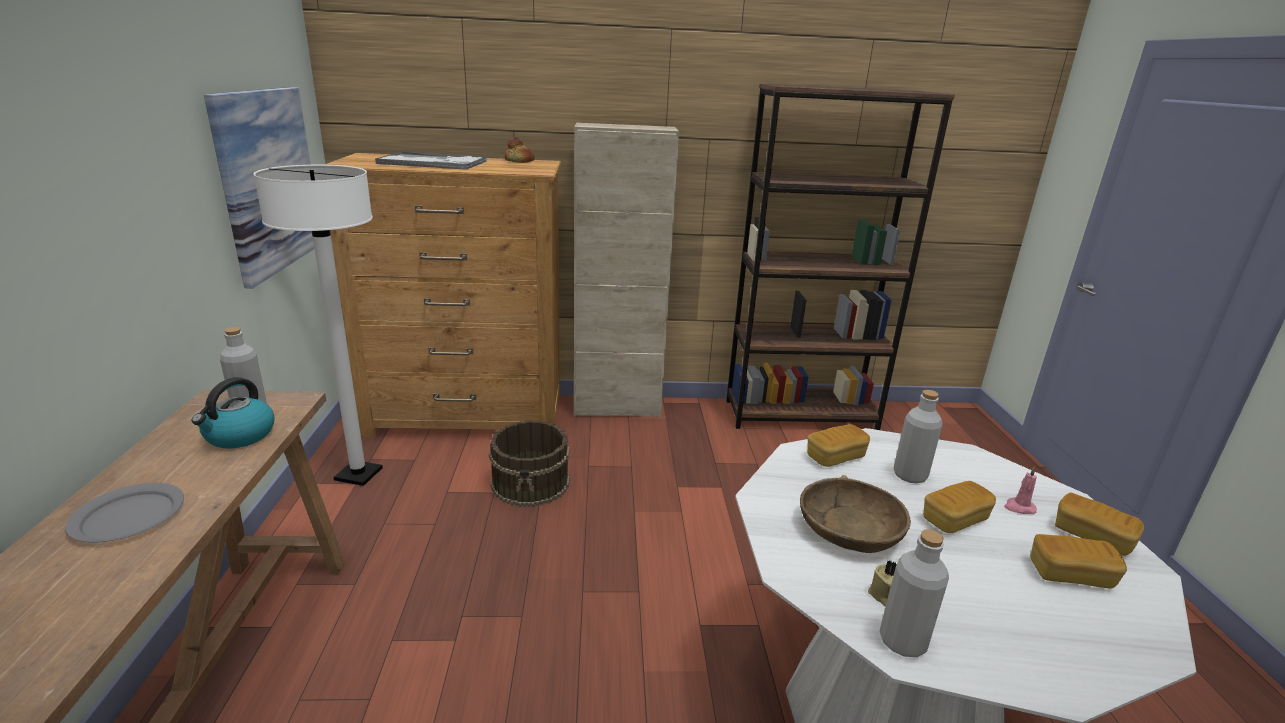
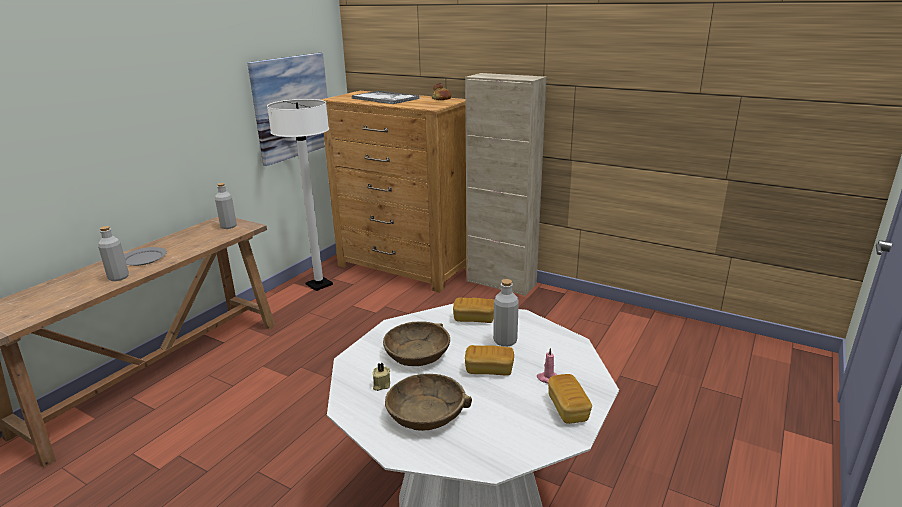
camera: 35 degrees right, 0 degrees up
kettle [191,377,275,448] -> none
brown bucket [489,421,570,507] -> none
brown bookcase [726,83,955,430] -> none
grey bottle [880,529,949,657] -> grey bottle moved to [98,226,129,281]
bread [1030,534,1127,588] -> none
none -> brown bowl [385,374,472,431]

